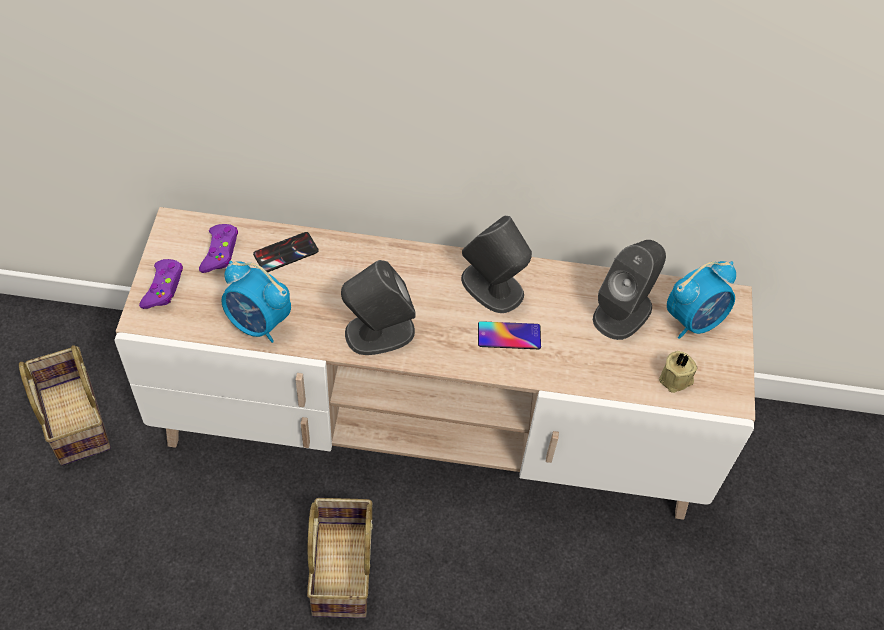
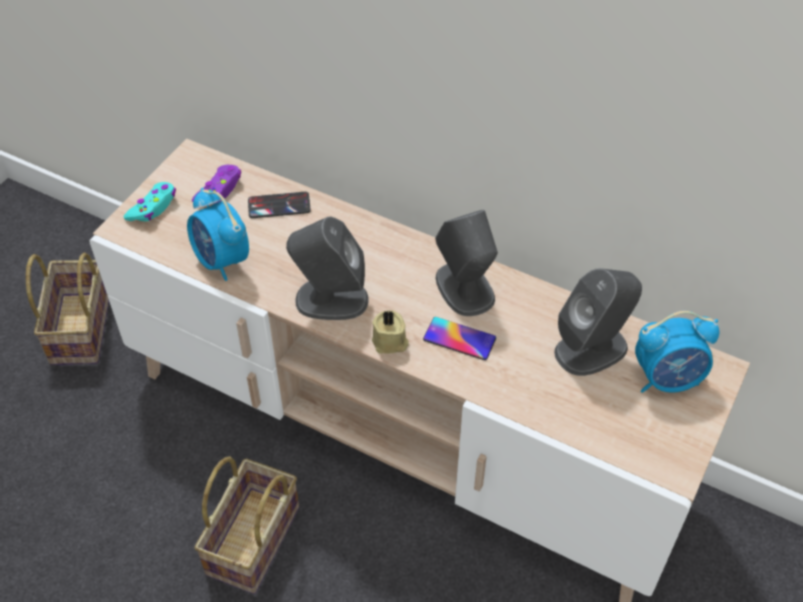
camera: 25 degrees right, 5 degrees down
purple game controller [139,259,183,309] -> turquoise game controller [123,182,176,221]
beige candle [659,351,697,393] -> beige candle moved to [372,310,409,354]

